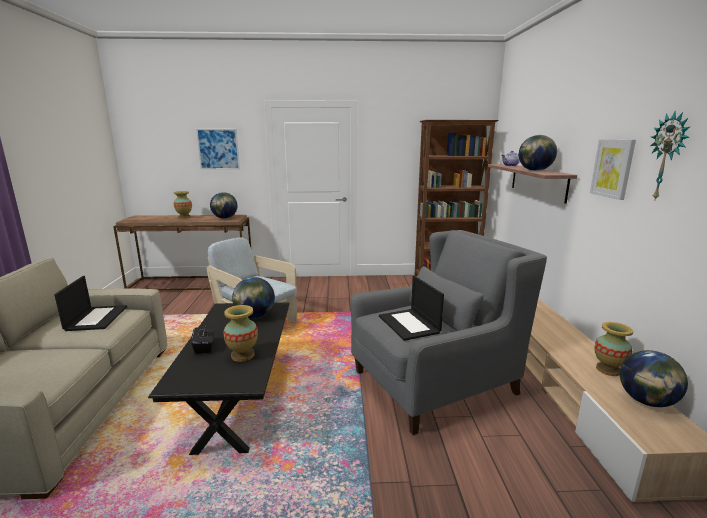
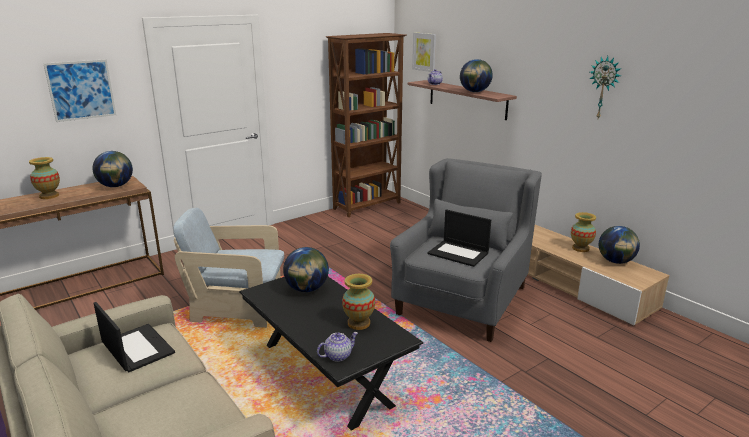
camera: 35 degrees left, 5 degrees up
black tissue box [191,325,214,354] -> none
picture [590,139,636,200] -> picture moved to [412,33,436,72]
none -> teapot [317,332,358,362]

